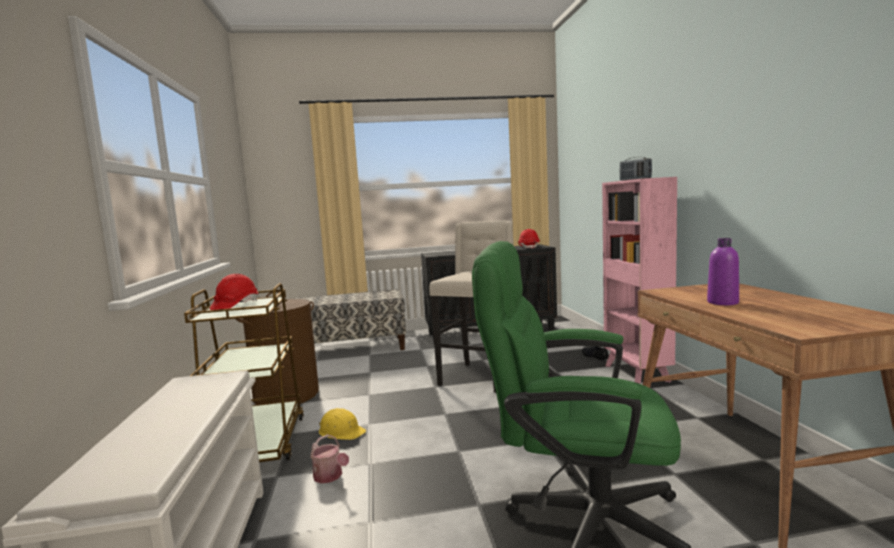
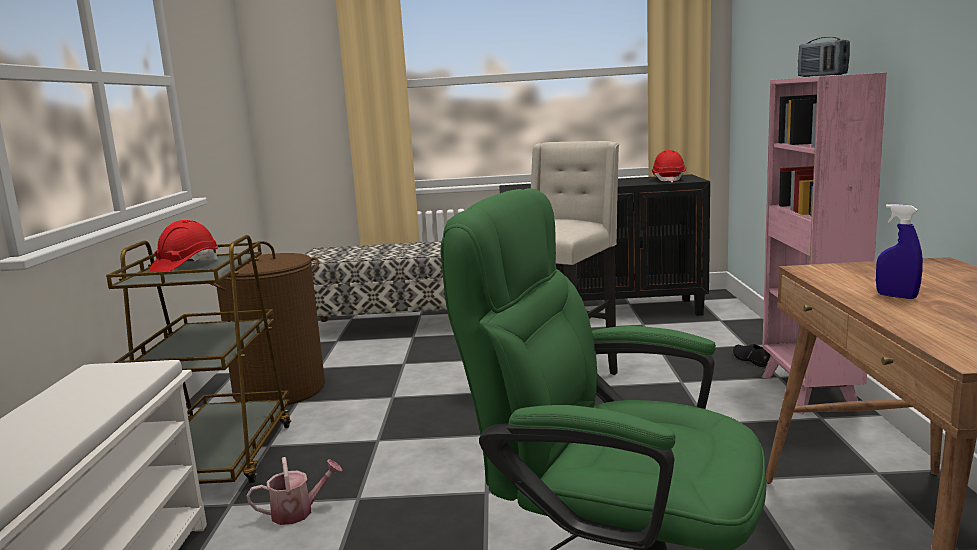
camera: 10 degrees right, 5 degrees up
watering can [310,434,349,484] -> watering can turned 75 degrees counterclockwise [247,457,342,525]
yellow hard hat [319,408,366,440] -> none
purple bottle [707,238,739,305] -> blue spray bottle [876,204,923,299]

